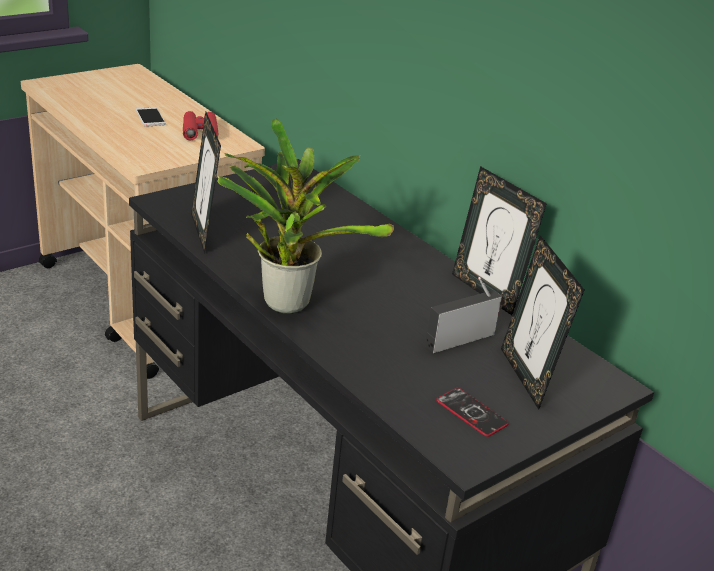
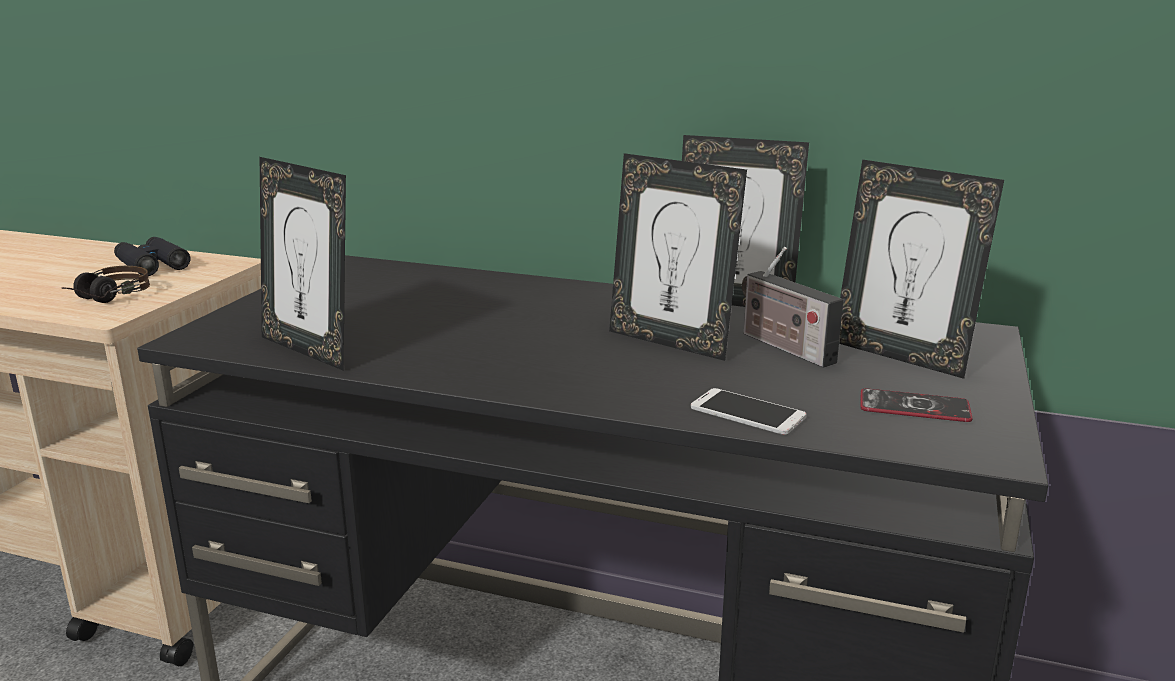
camera: 30 degrees left, 10 degrees down
phone [136,107,166,127] -> phone moved to [691,388,807,435]
red binoculars [183,111,218,141] -> black binoculars [114,237,190,276]
potted plant [217,118,394,314] -> none
radio [425,277,505,353] -> radio turned 60 degrees counterclockwise [742,247,843,368]
none -> headphones [61,266,150,303]
none -> picture frame [609,153,747,361]

